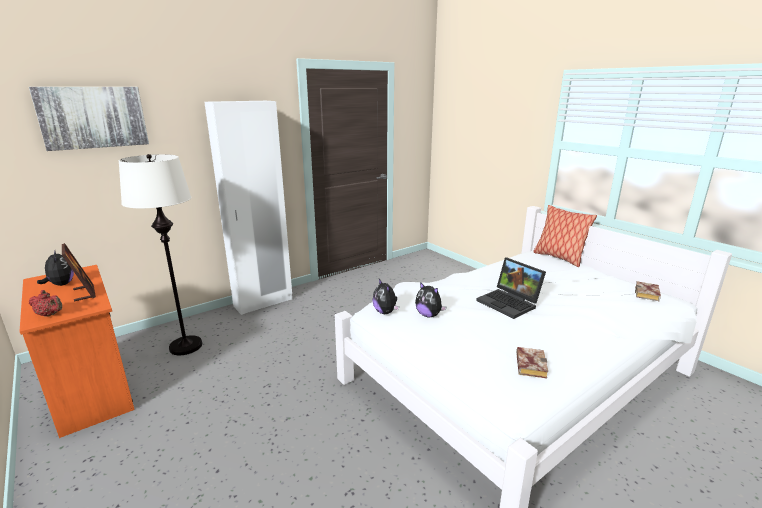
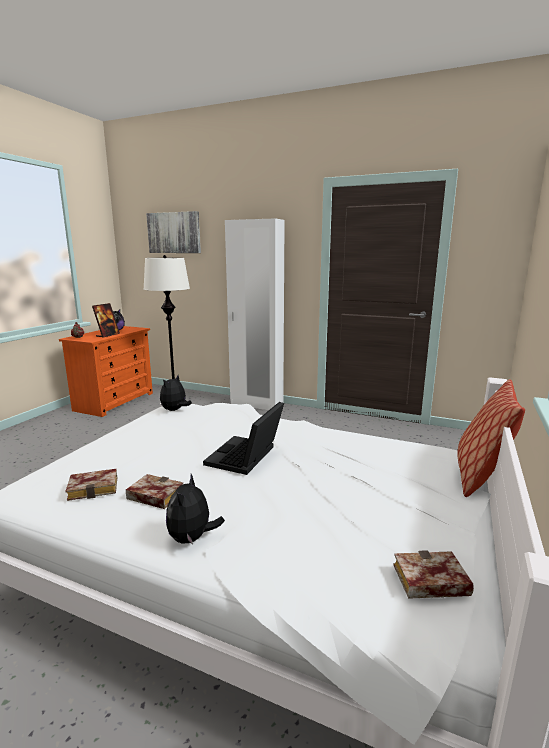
camera: 60 degrees right, 5 degrees down
plush toy [415,282,446,317] -> plush toy moved to [166,474,225,545]
none -> book [126,474,183,509]

